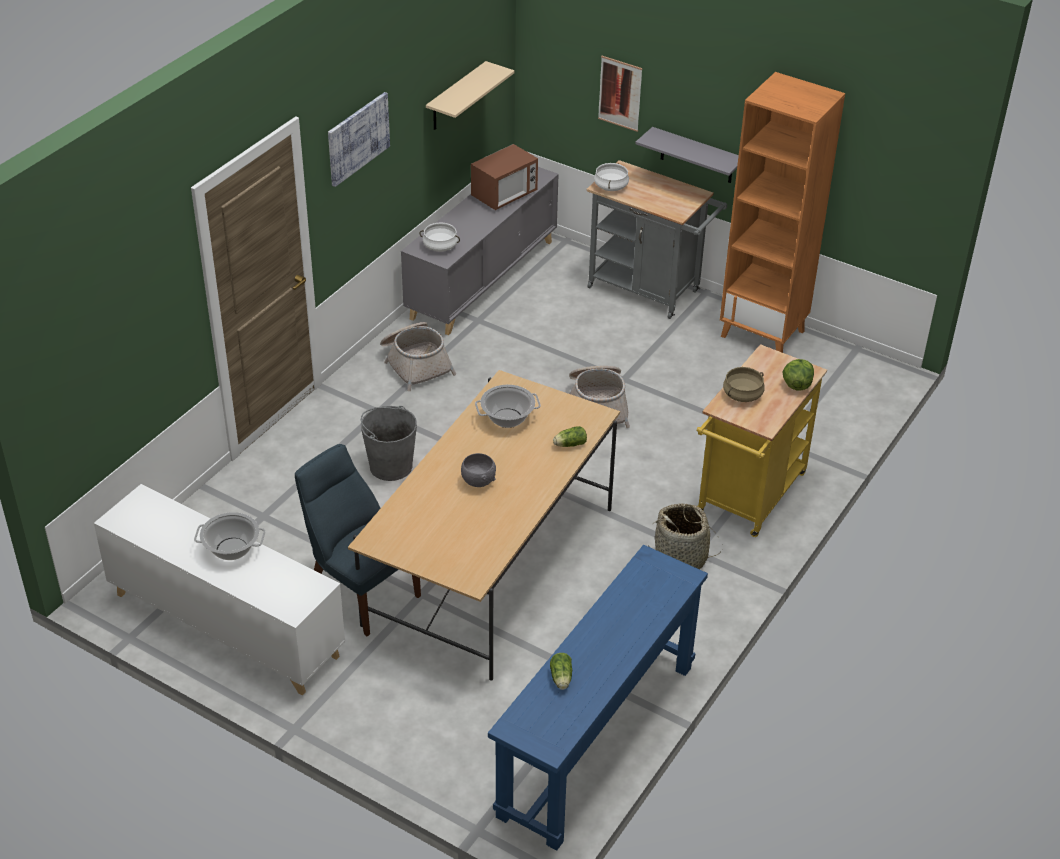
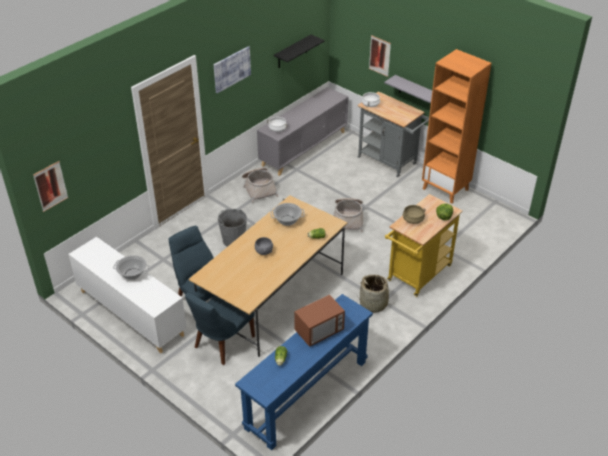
camera: 10 degrees right, 0 degrees up
beige shelf [426,61,515,130] -> black shelf [274,35,325,68]
microwave [471,144,538,210] -> microwave moved to [294,295,345,347]
none -> picture [33,161,68,212]
none -> blue chair [185,292,255,365]

